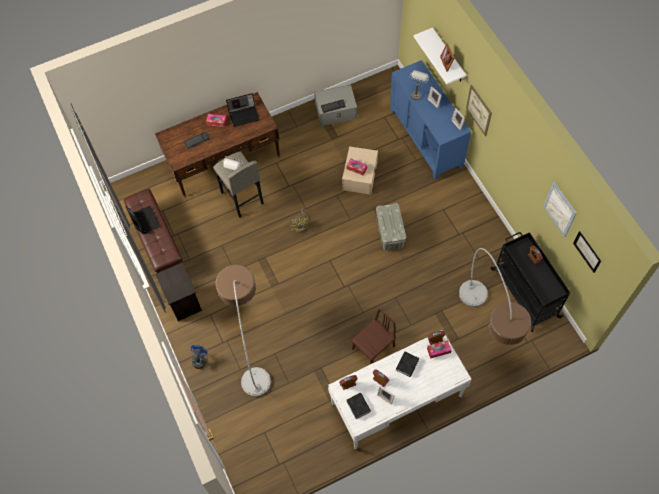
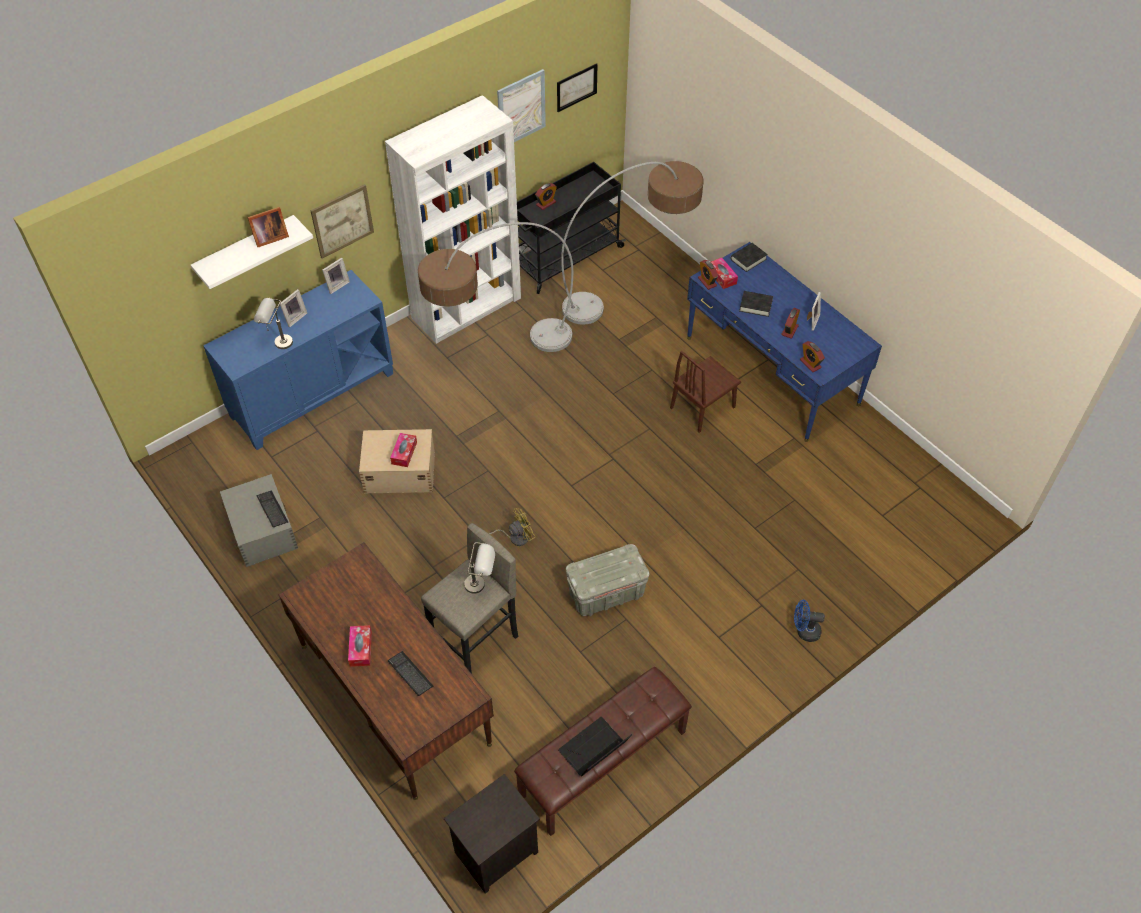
camera: 105 degrees left, 10 degrees down
black nightstand [155,263,202,321] -> black nightstand moved to [444,774,540,894]
floor lamp [216,265,271,397] -> floor lamp moved to [418,222,573,352]
laptop [226,93,260,127] -> none
white desk [328,330,472,450] -> blue desk [687,242,882,442]
black book [346,393,371,419] -> black book moved to [731,243,768,272]
brown chair [351,308,396,364] -> brown chair turned 75 degrees counterclockwise [670,351,741,433]
grey storage box [376,203,406,251] -> grey storage box moved to [566,544,649,616]
none -> white bookcase [385,95,521,344]

